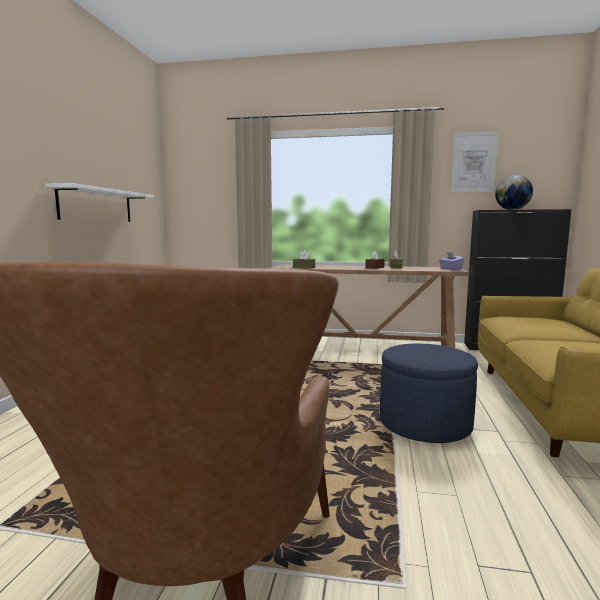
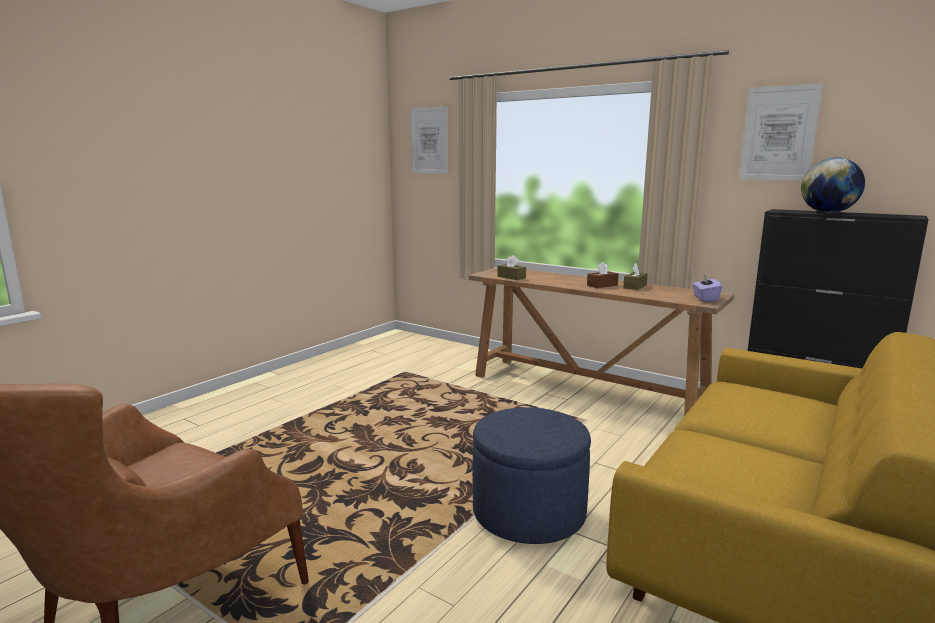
camera: 25 degrees right, 5 degrees up
white shelf [45,183,154,222] -> none
none -> picture [411,106,448,174]

